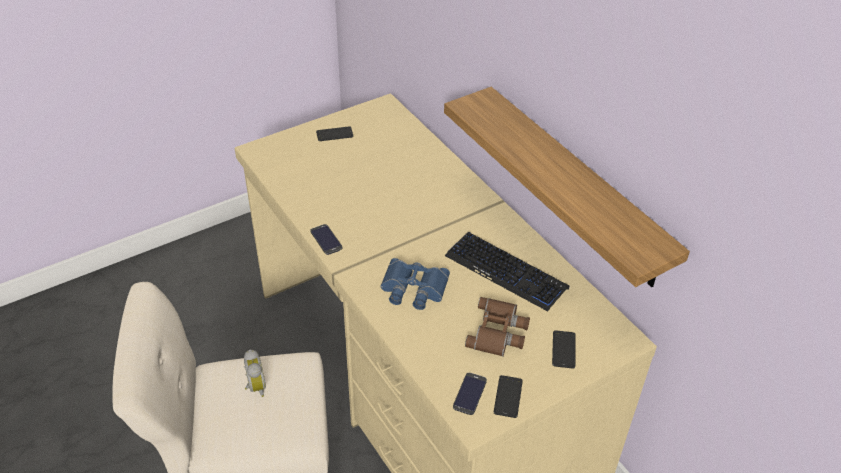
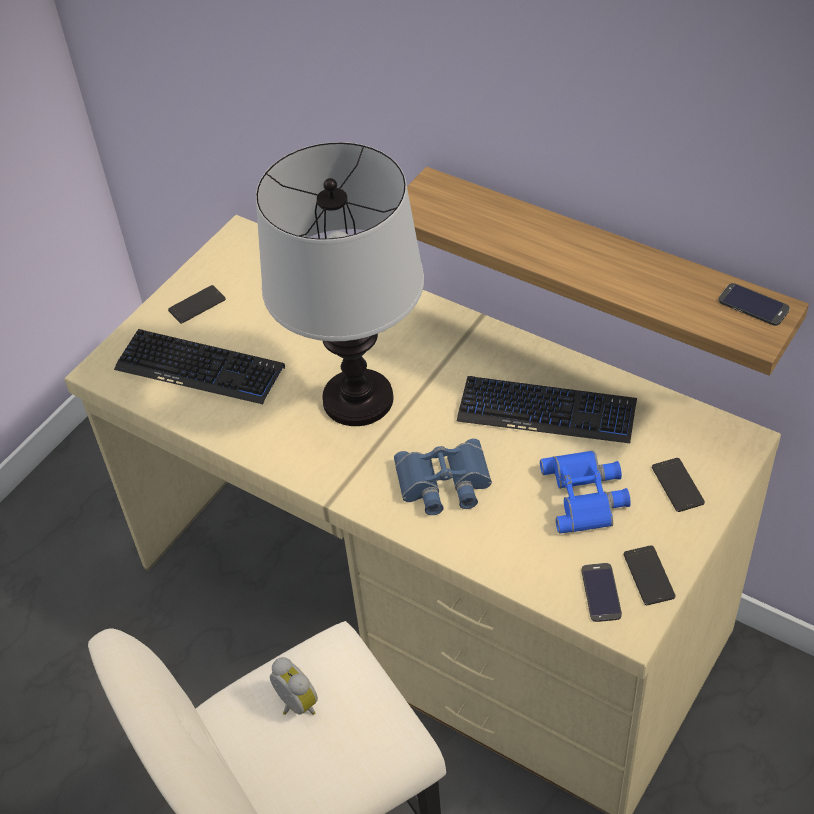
camera: 20 degrees left, 5 degrees up
phone [310,224,343,255] -> phone moved to [718,283,790,326]
brown binoculars [465,297,530,356] -> blue binoculars [540,451,631,534]
none -> keyboard [114,329,285,404]
none -> table lamp [256,142,424,426]

